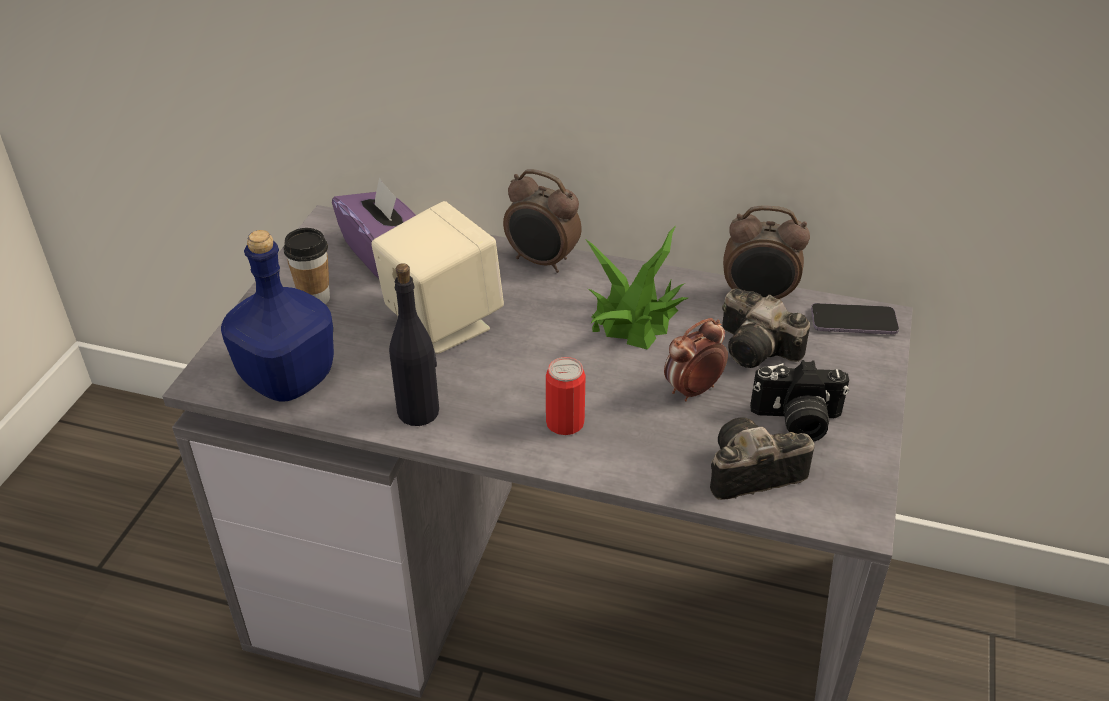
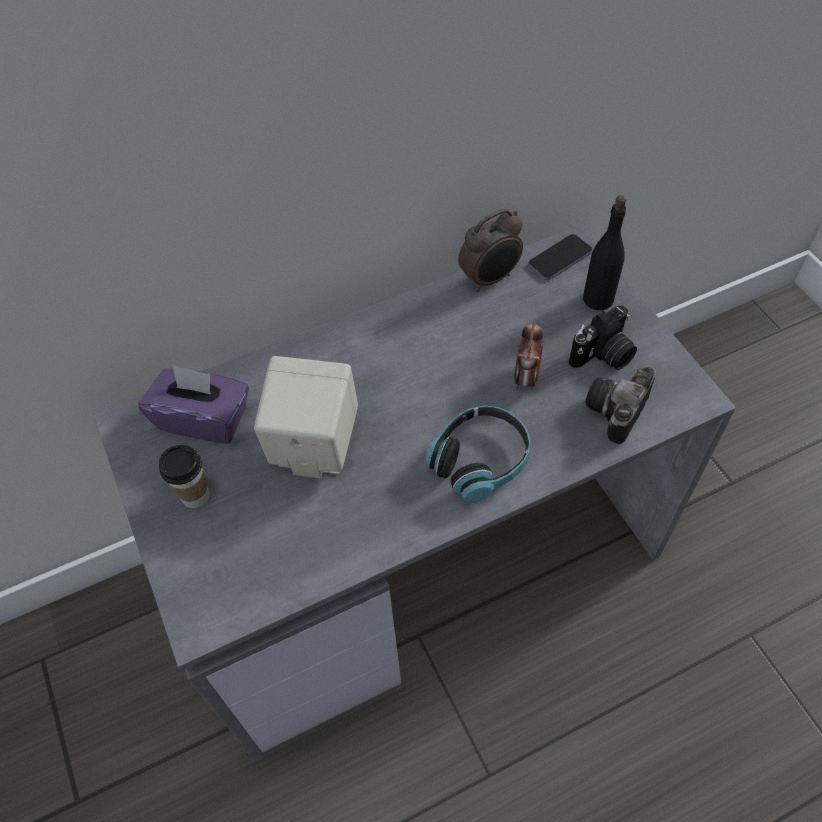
camera: 40 degrees left, 15 degrees up
blue bottle [221,230,334,402] -> none
black bottle [389,263,439,426] -> black bottle moved to [583,195,626,310]
alarm clock [503,169,582,273] -> none
can [546,357,586,435] -> headphones [425,405,531,503]
potted plant [586,226,688,350] -> none
camera [722,289,810,368] -> none

